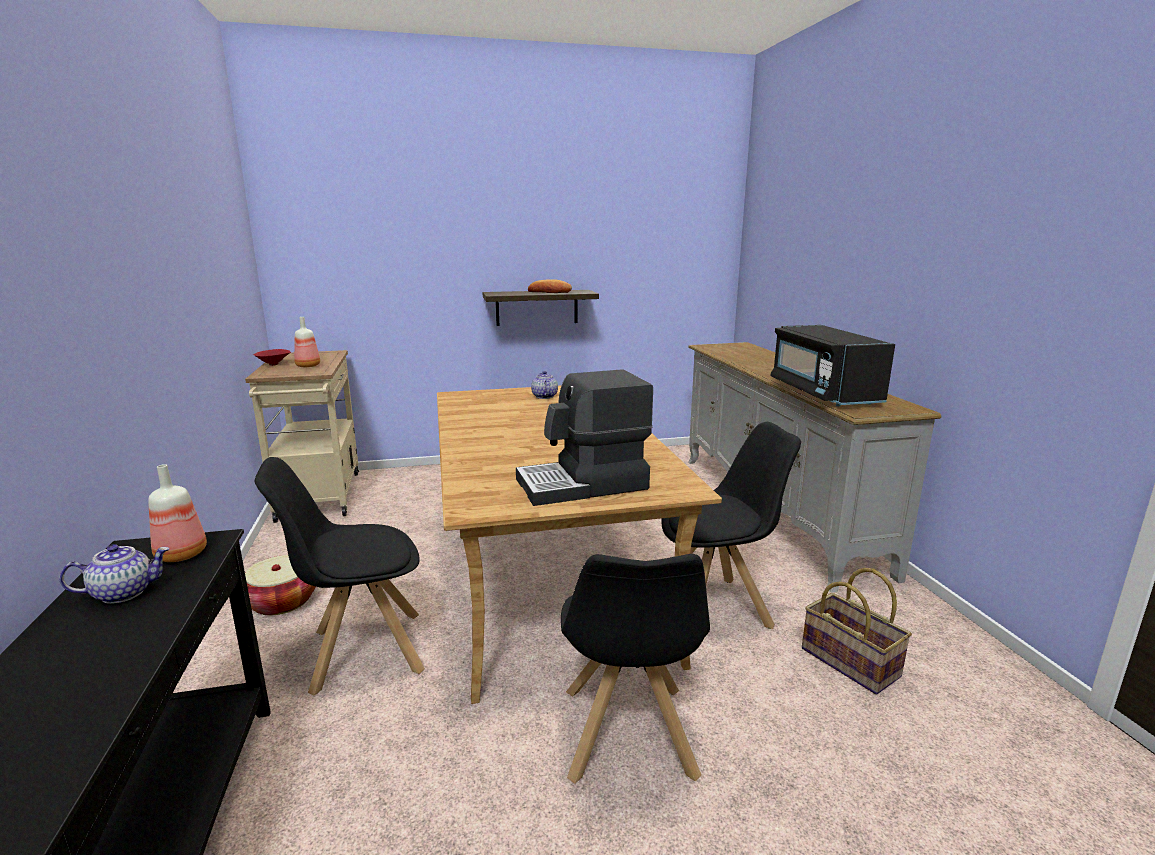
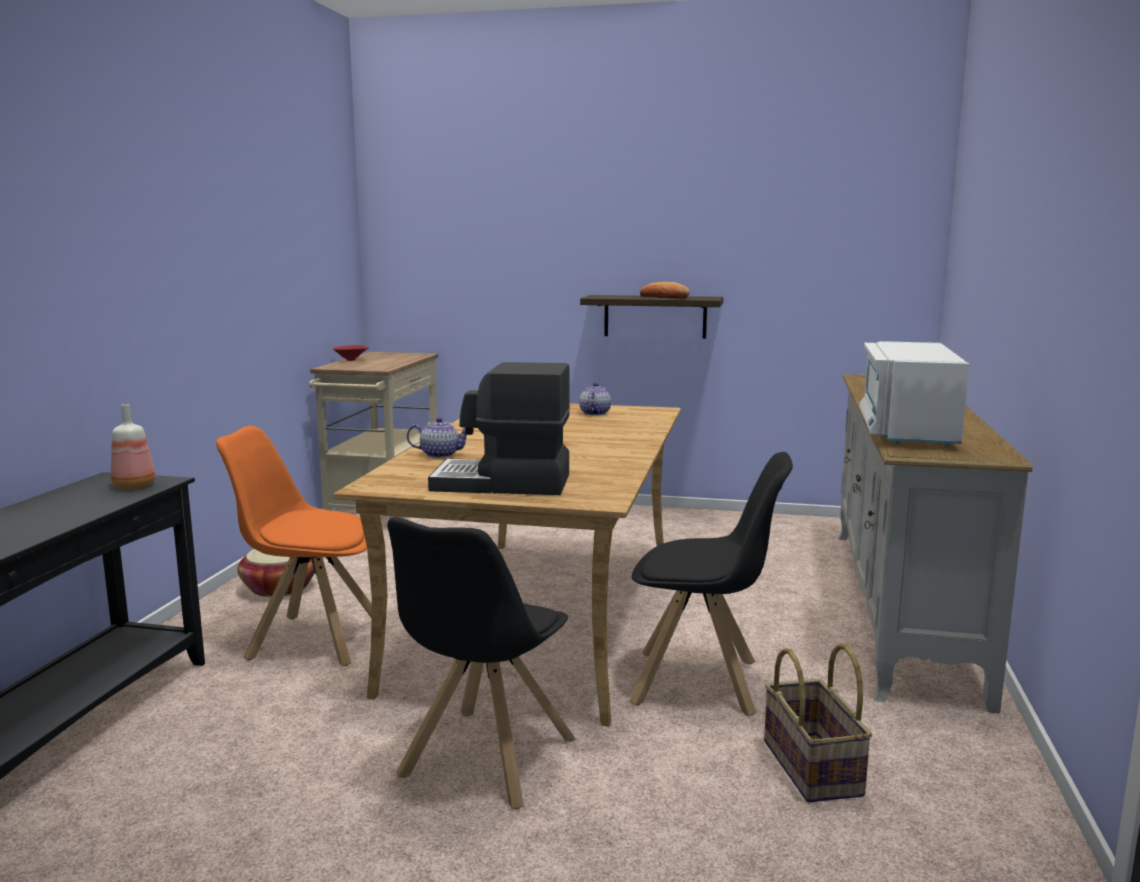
camera: 25 degrees right, 5 degrees down
teapot [59,544,169,604] -> teapot moved to [407,417,467,458]
black chair [255,457,425,696] -> orange chair [216,426,372,666]
bottle [294,317,320,367] -> none
black microwave [771,325,895,406] -> white microwave [860,341,969,447]

